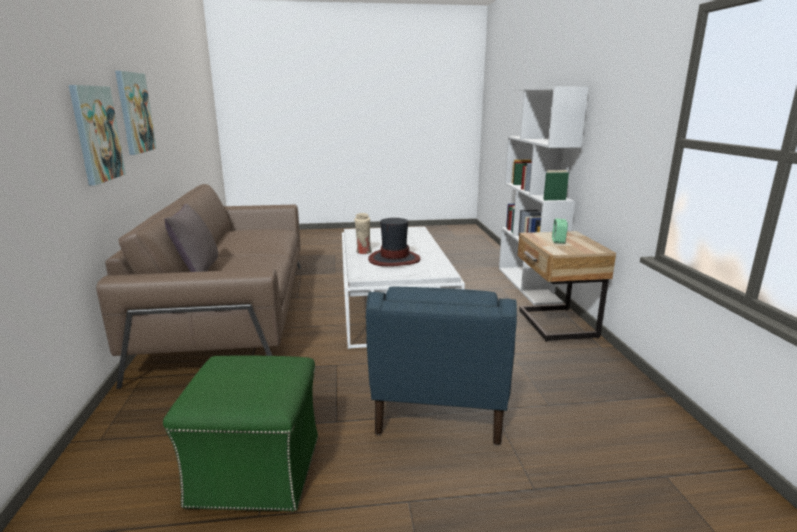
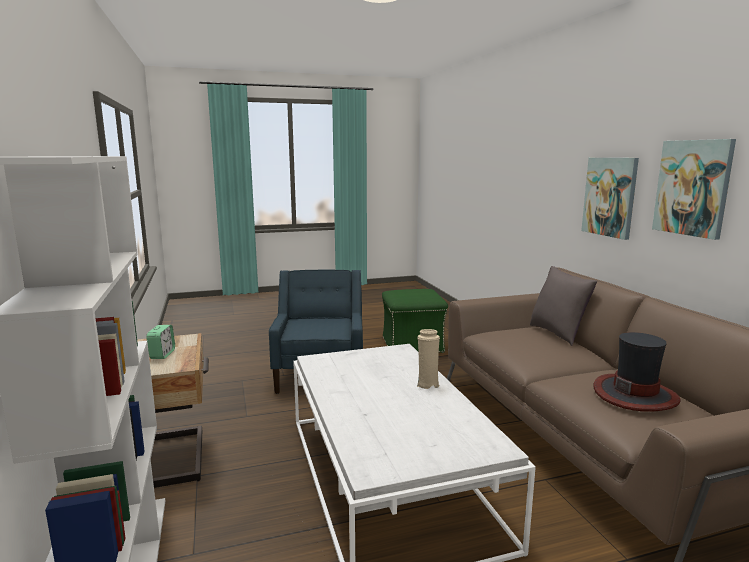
camera: 170 degrees right, 5 degrees down
hat [368,218,420,266] -> hat moved to [593,332,681,412]

